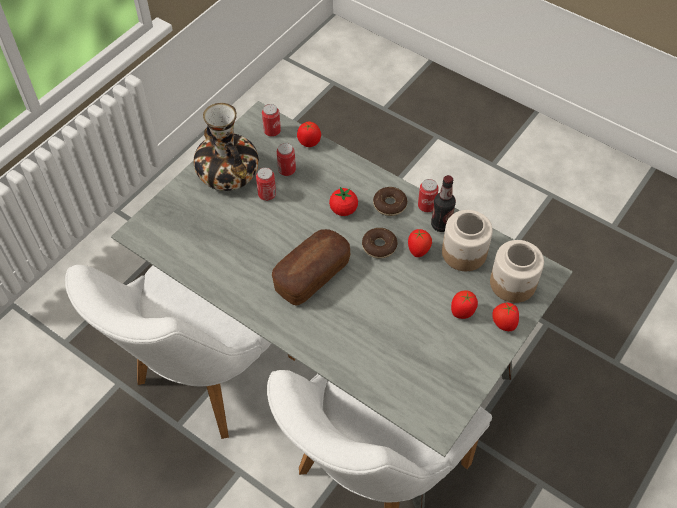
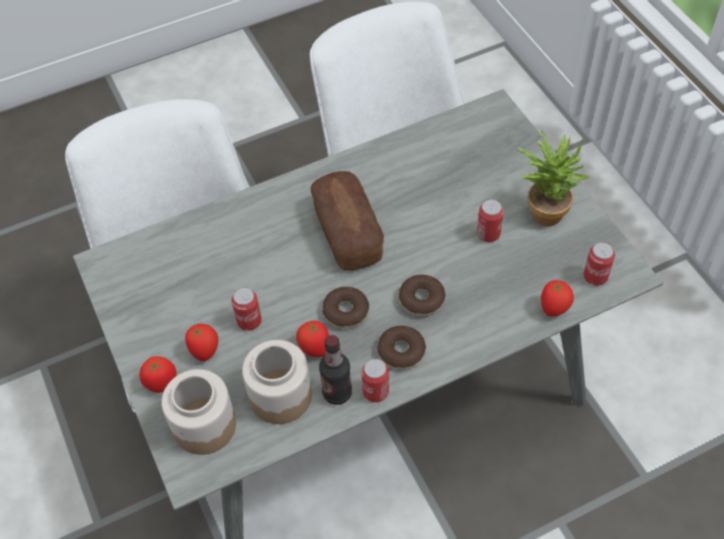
camera: 120 degrees right, 0 degrees up
vase [194,103,259,191] -> potted plant [517,131,590,226]
can [277,143,296,176] -> can moved to [231,287,262,331]
tomato [329,187,358,216] -> donut [399,275,446,316]

